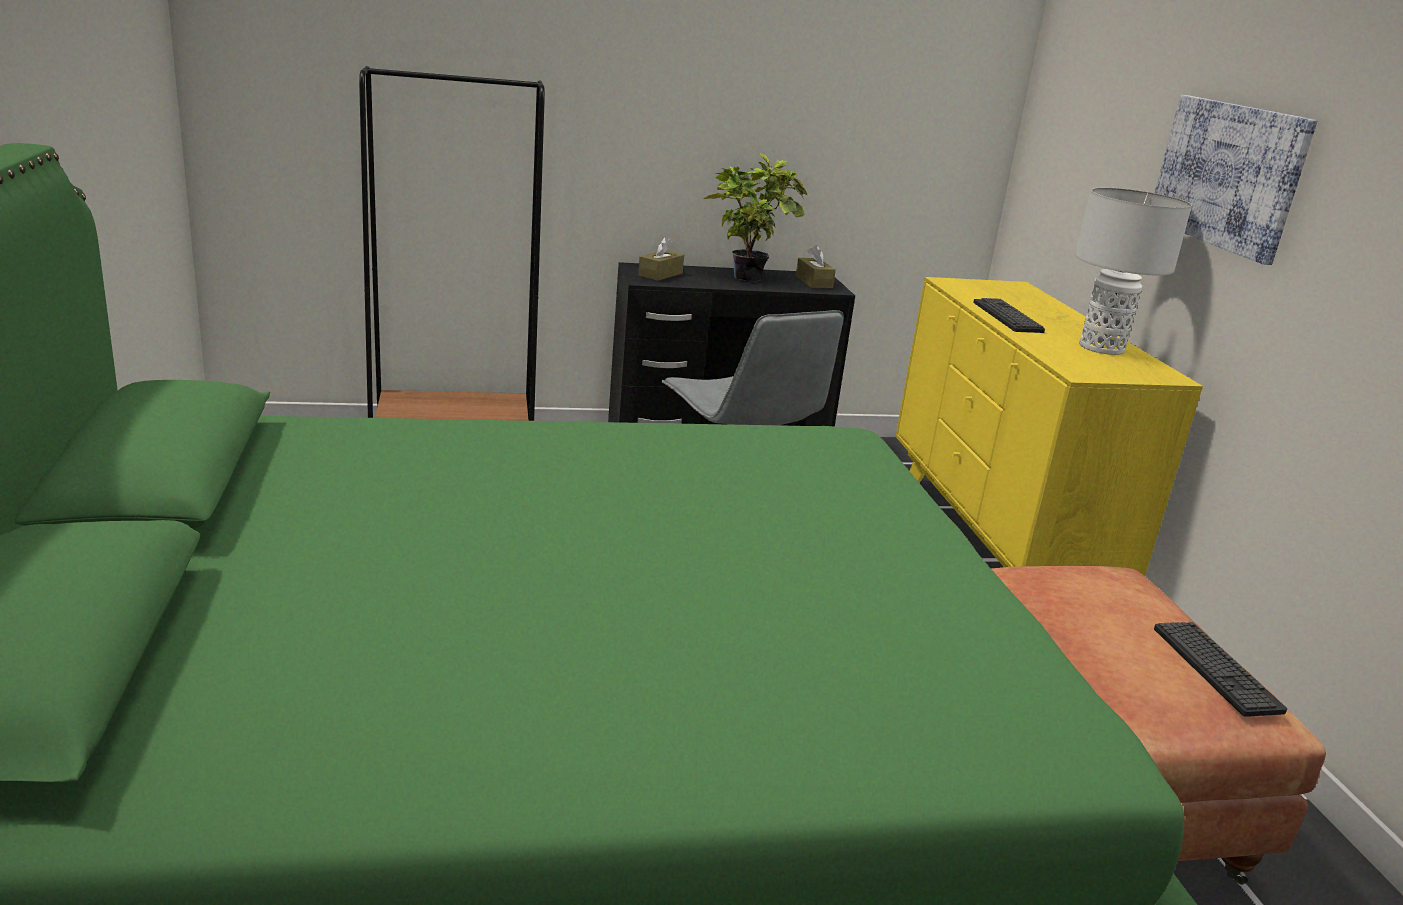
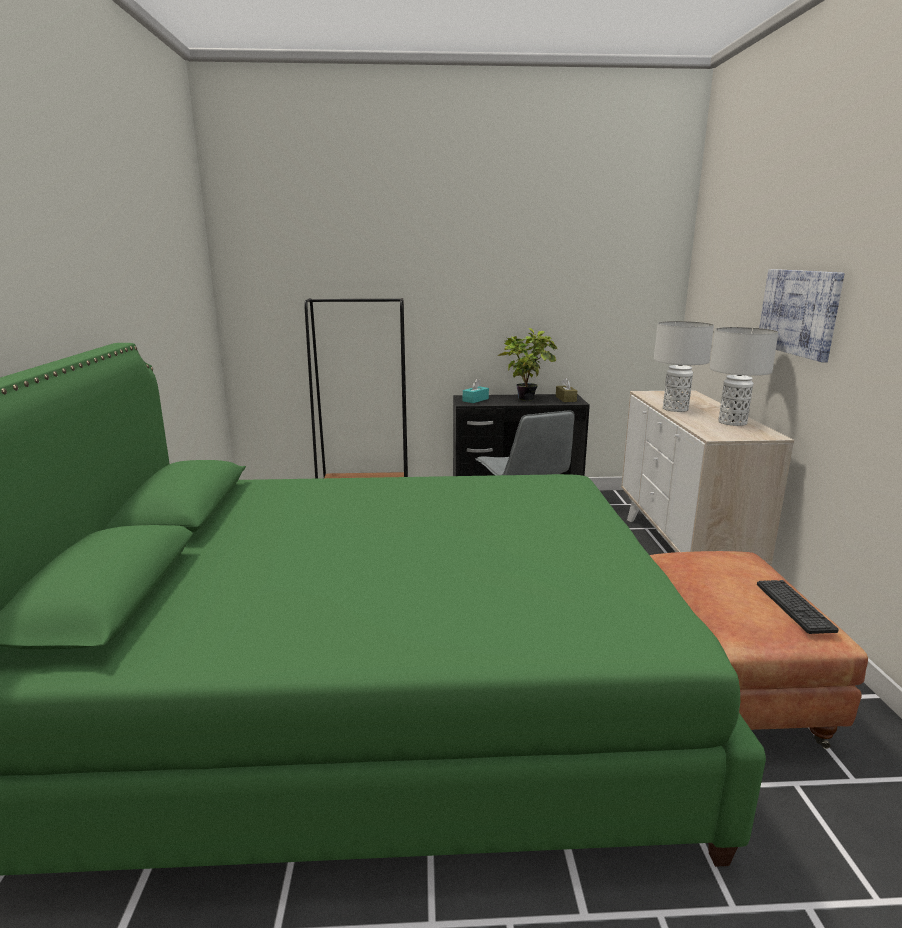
camera: 10 degrees right, 5 degrees down
brown tissue box [638,237,684,281] -> turquoise tissue box [463,379,489,403]
yellow dresser [895,277,1203,576] -> white dresser [621,390,794,565]
keyboard [973,298,1045,333] -> white table lamp [654,321,714,412]

